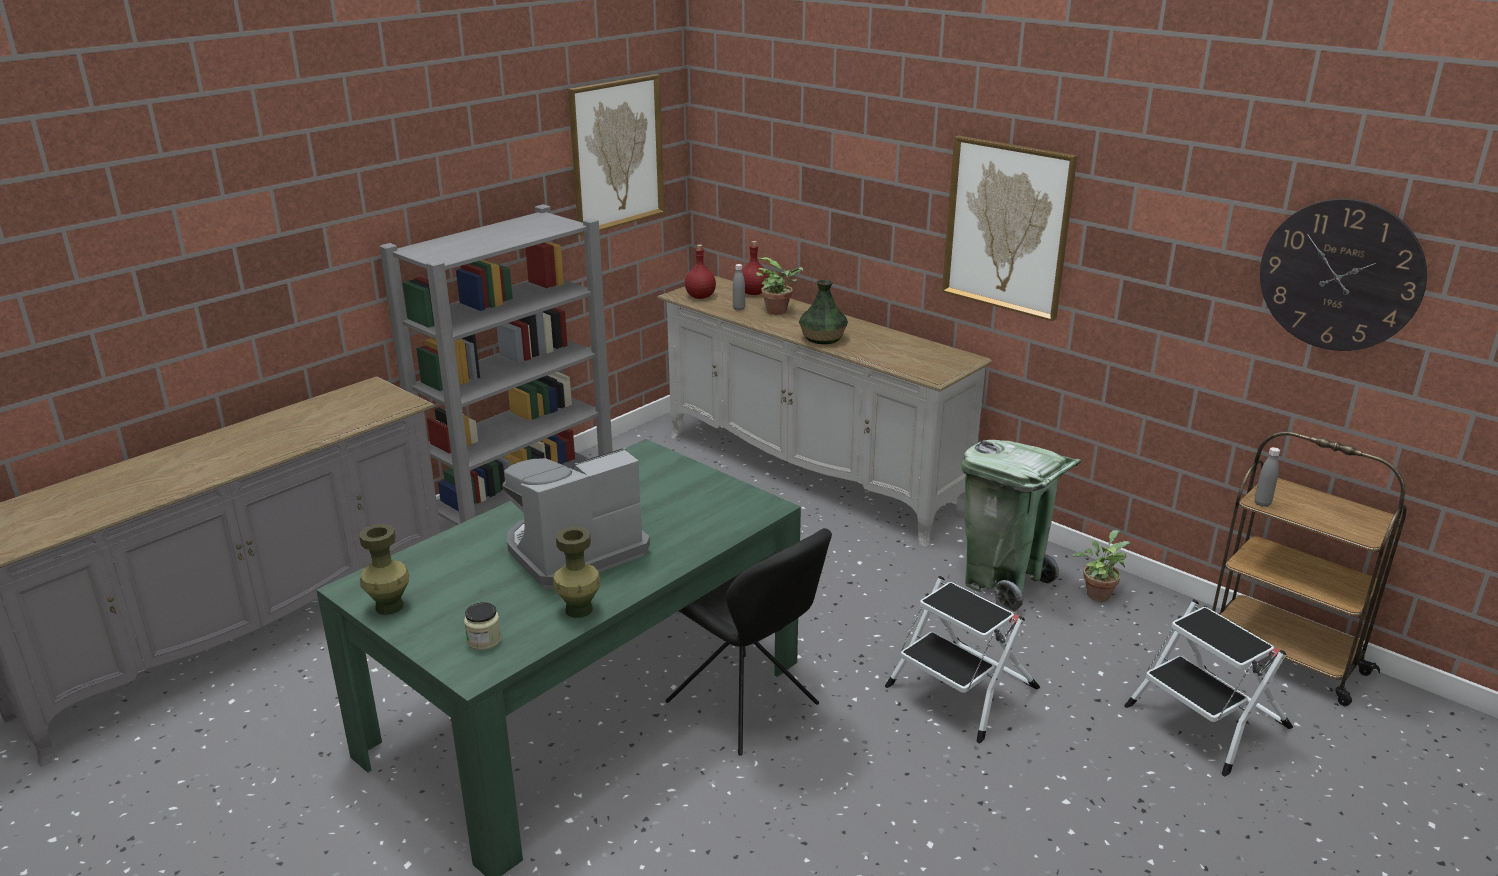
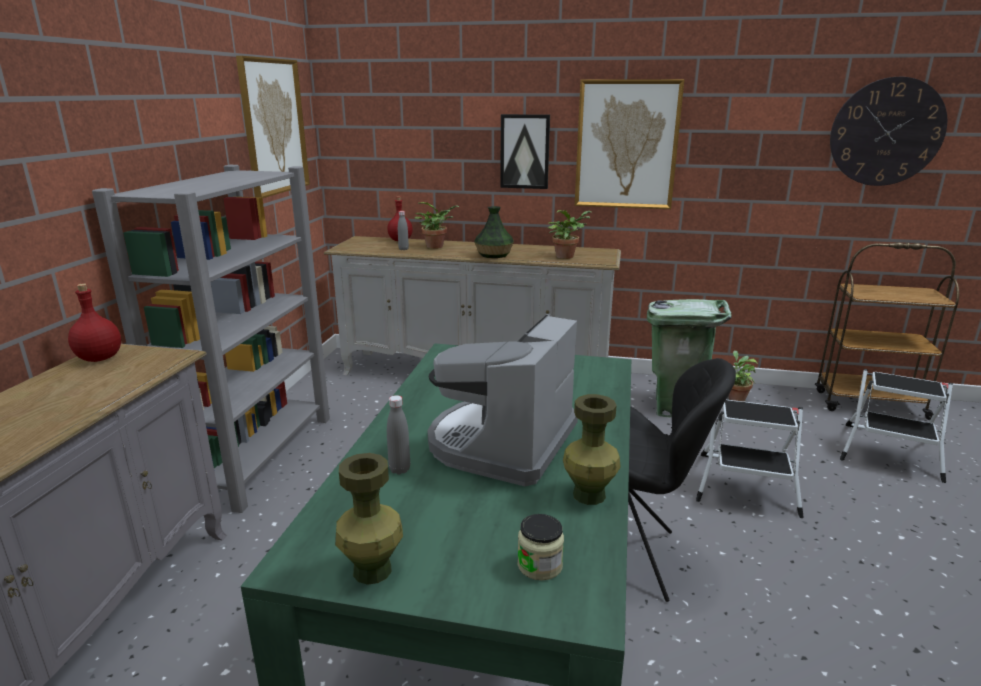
camera: 30 degrees left, 5 degrees down
red bottle [685,244,716,299] -> red bottle moved to [68,283,121,362]
grey bottle [1254,447,1280,507] -> grey bottle moved to [387,395,410,474]
none -> picture [500,114,550,189]
none -> potted plant [548,210,593,259]

